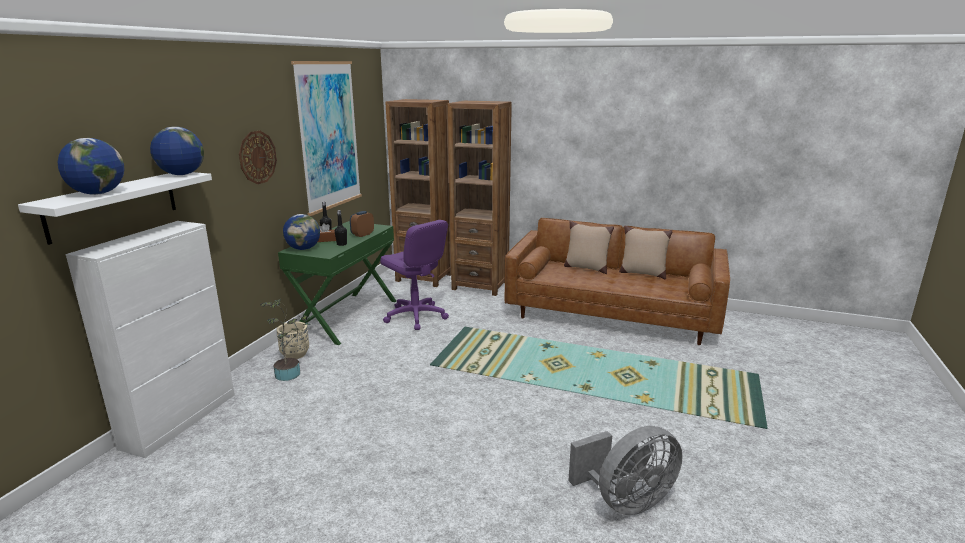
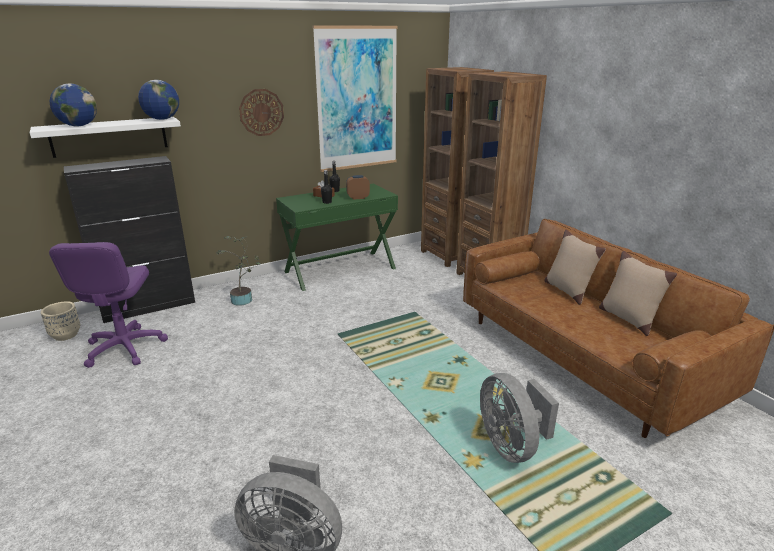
camera: 40 degrees right, 5 degrees up
white cabinet [65,221,235,458] -> black cabinet [64,156,195,323]
beige planter [277,321,309,359] -> beige planter moved to [41,301,80,341]
globe [283,214,320,250] -> none
purple office chair [380,220,449,330] -> purple office chair moved to [49,242,168,368]
none -> grey fan [480,373,559,463]

